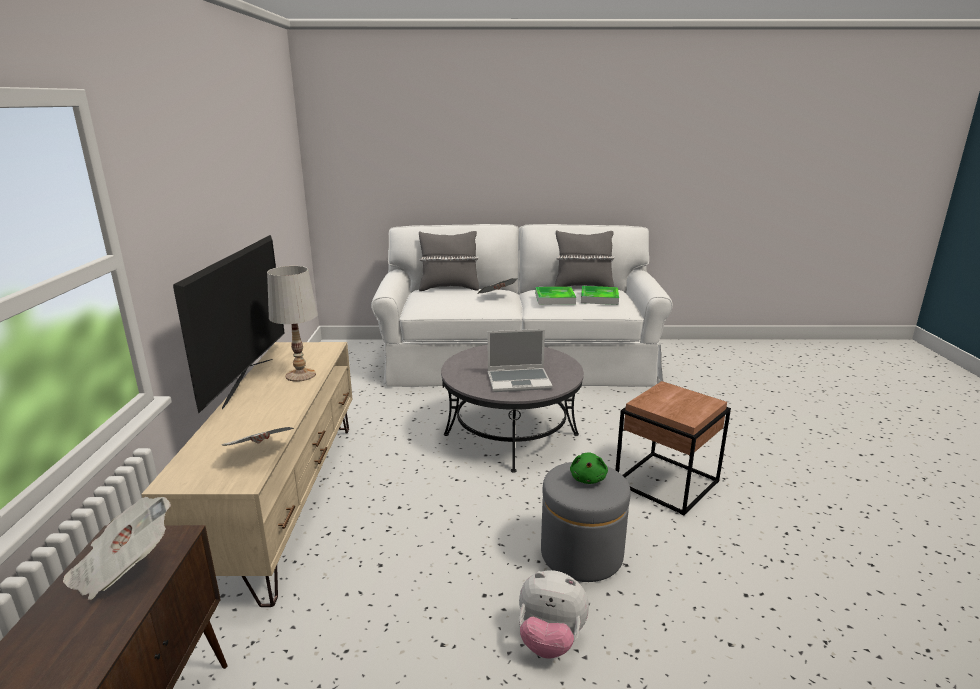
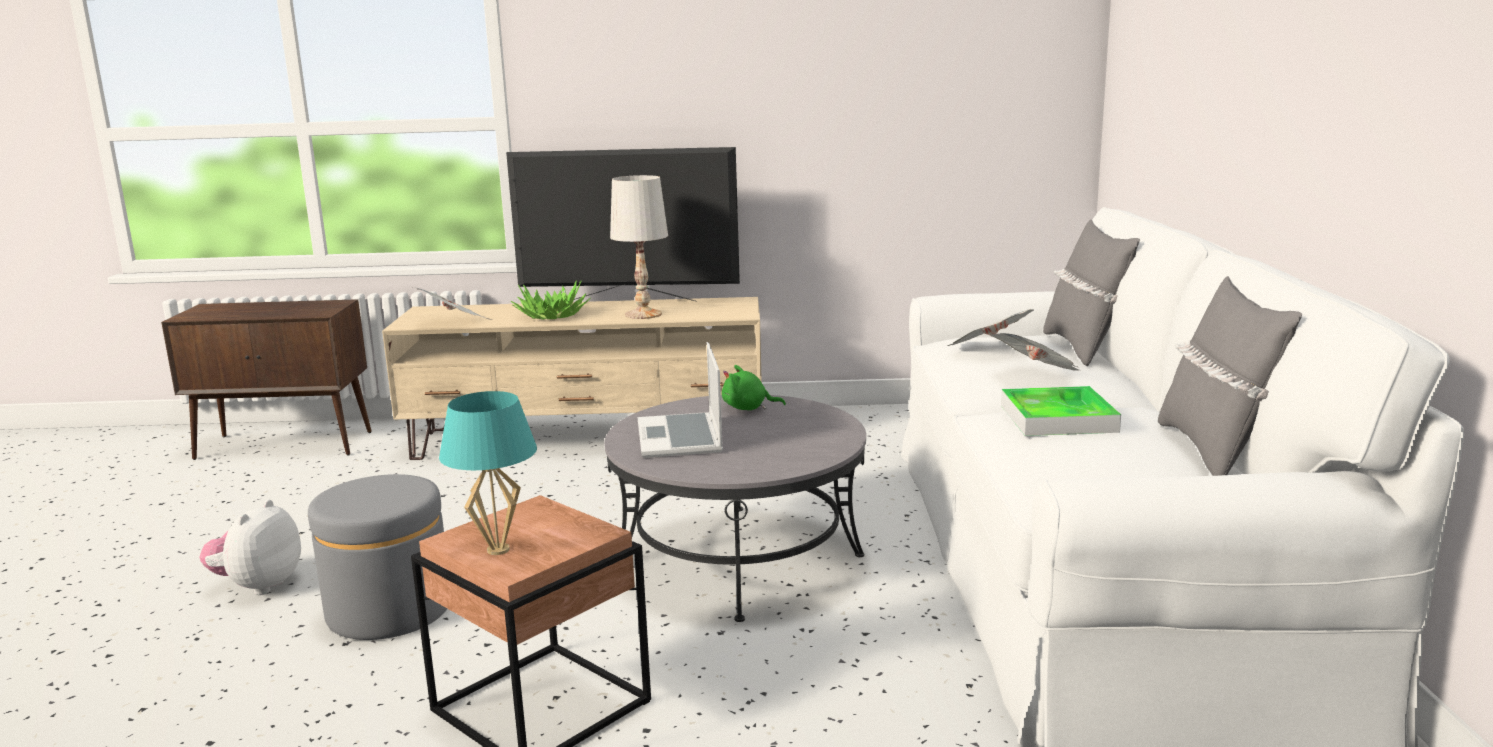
camera: 90 degrees right, 5 degrees down
newspaper [63,497,171,600] -> newspaper moved to [947,309,1034,346]
green plush toy [570,452,608,484] -> green plush toy moved to [722,365,786,410]
tray [581,286,619,305] -> none
none -> turquoise table lamp [439,391,537,555]
none -> potted plant [511,281,591,320]

